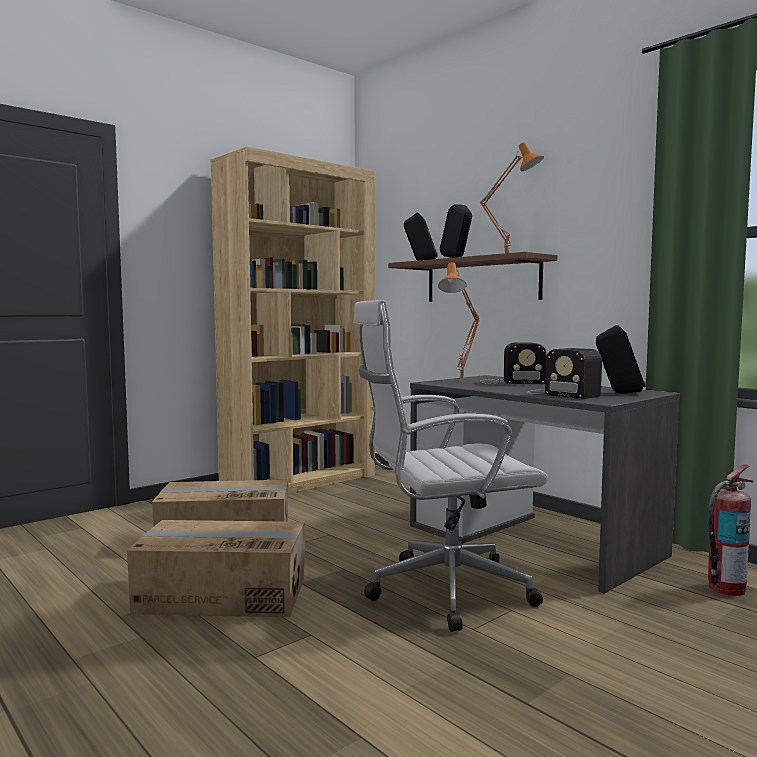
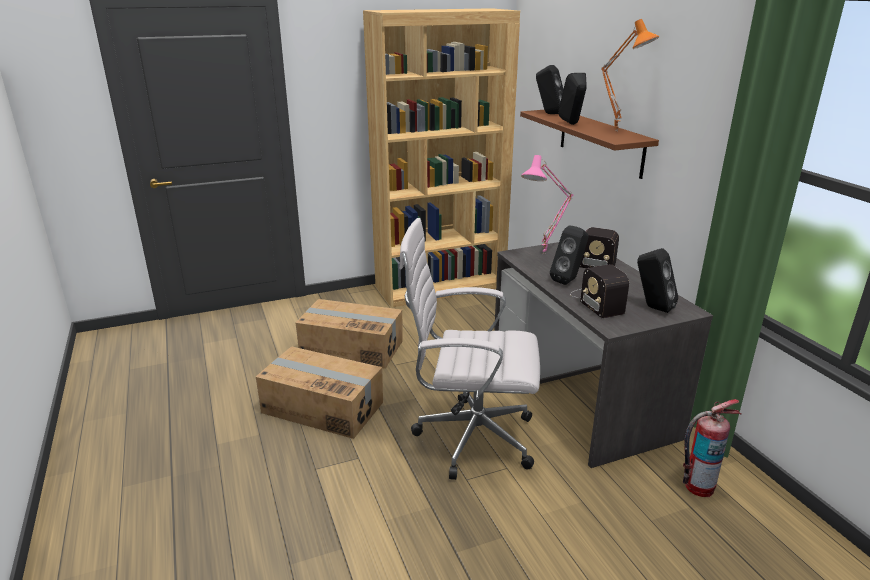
camera: 20 degrees right, 20 degrees up
orange table lamp [438,262,480,381] -> pink table lamp [521,155,573,254]
none -> black speaker [550,225,589,285]

